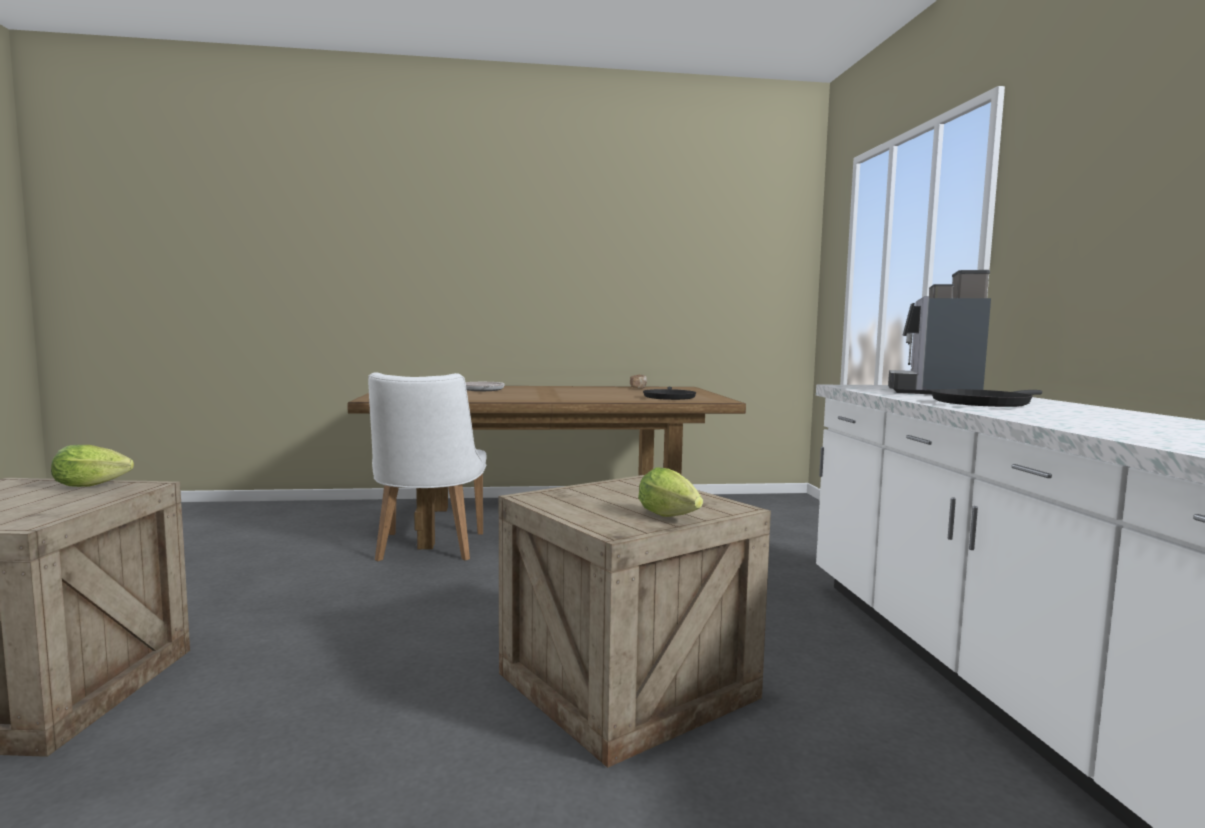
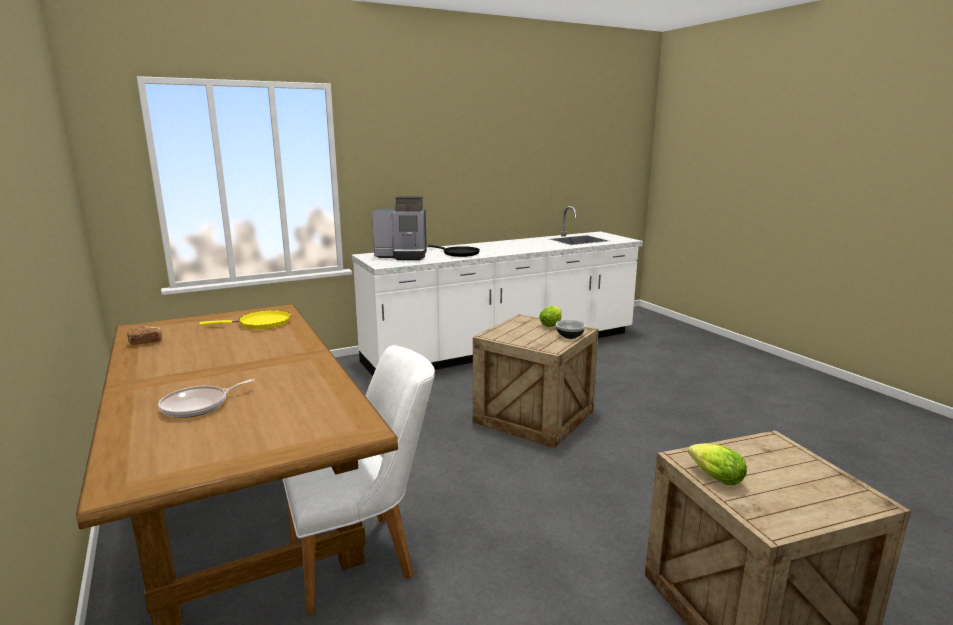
camera: 110 degrees left, 10 degrees up
black frying pan [643,387,696,400] -> yellow frying pan [199,310,291,329]
none -> bowl [556,320,586,339]

